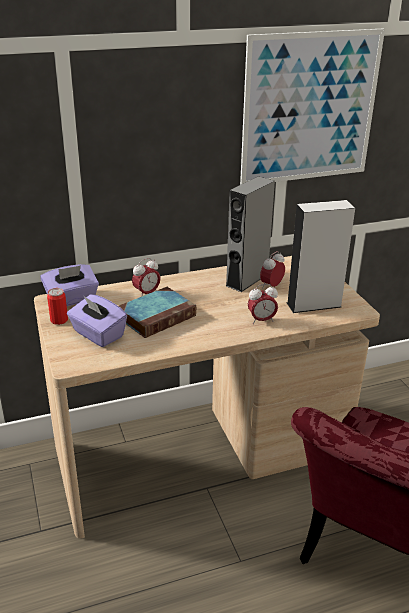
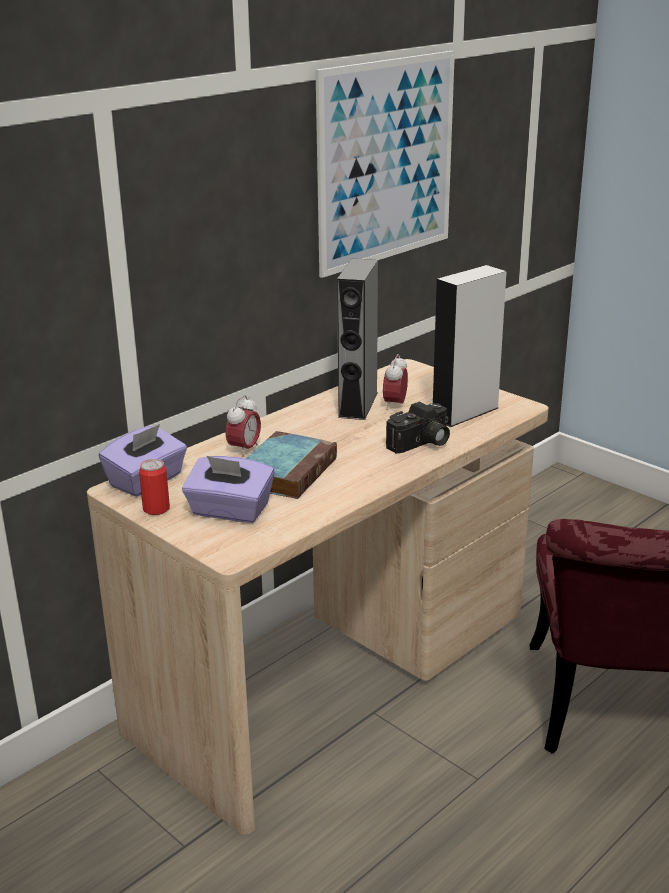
camera: 25 degrees left, 5 degrees down
alarm clock [248,284,278,324] -> camera [386,402,450,453]

